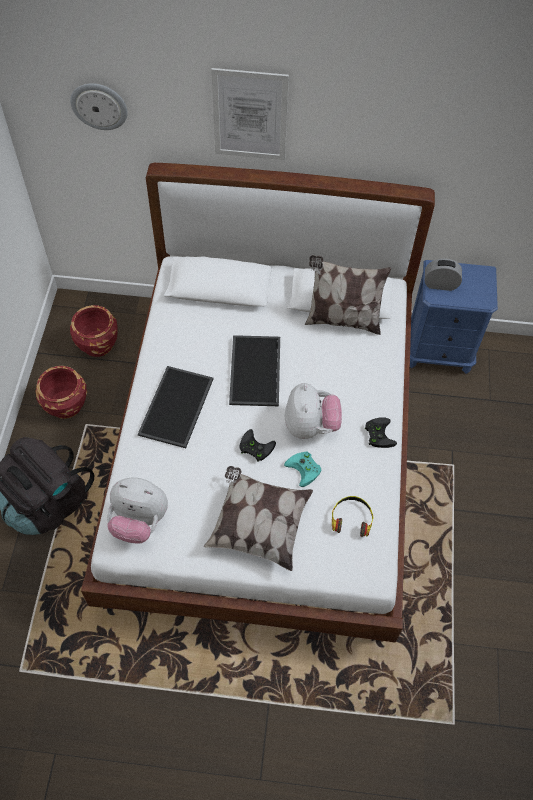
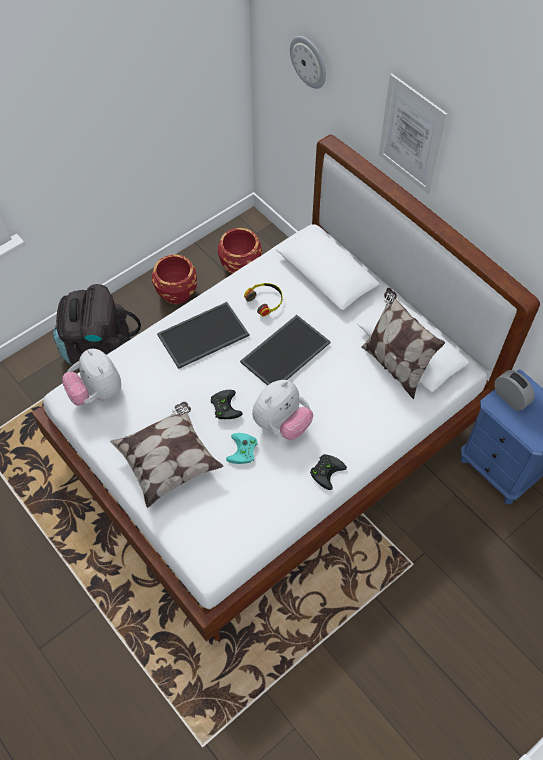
camera: 45 degrees right, 0 degrees up
headphones [332,496,374,537] -> headphones moved to [244,283,283,316]

